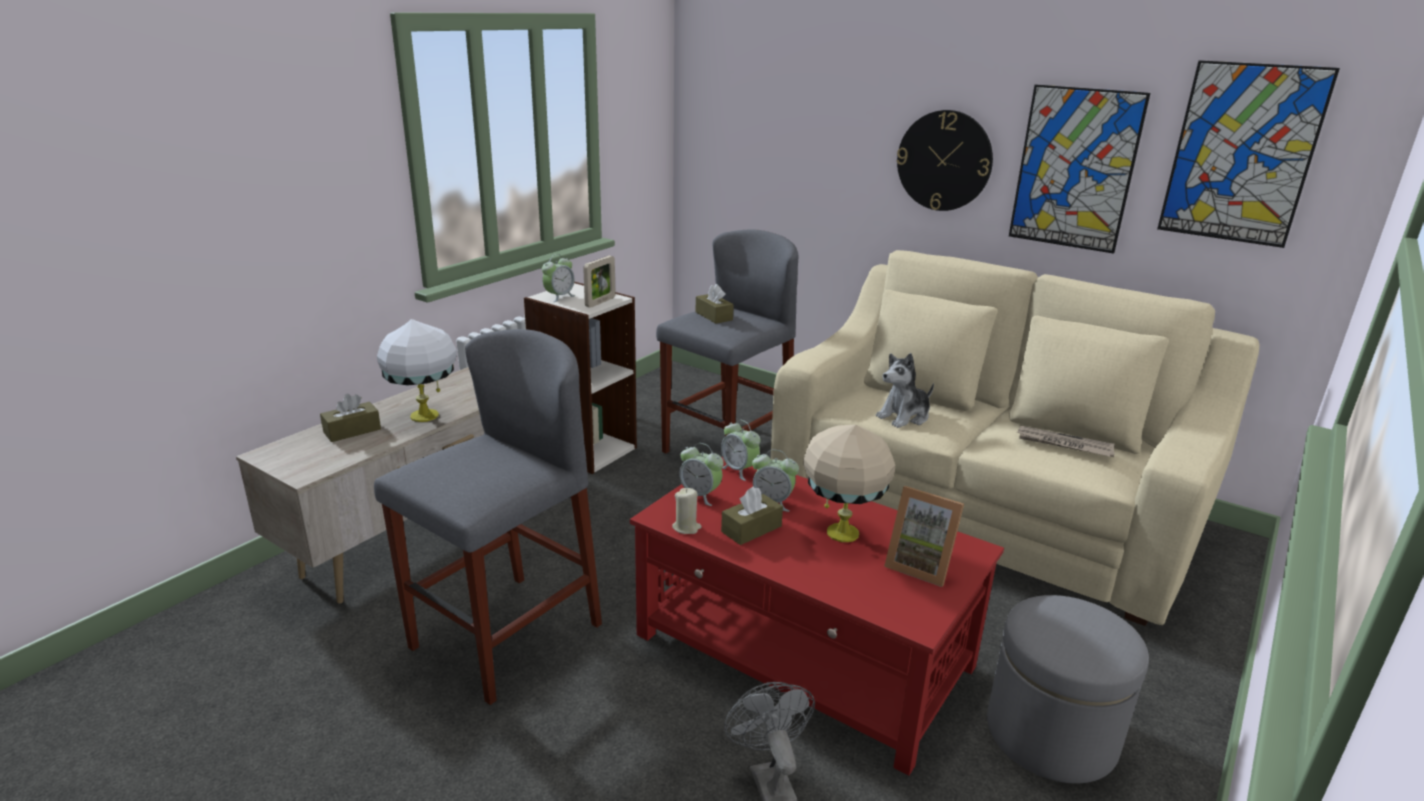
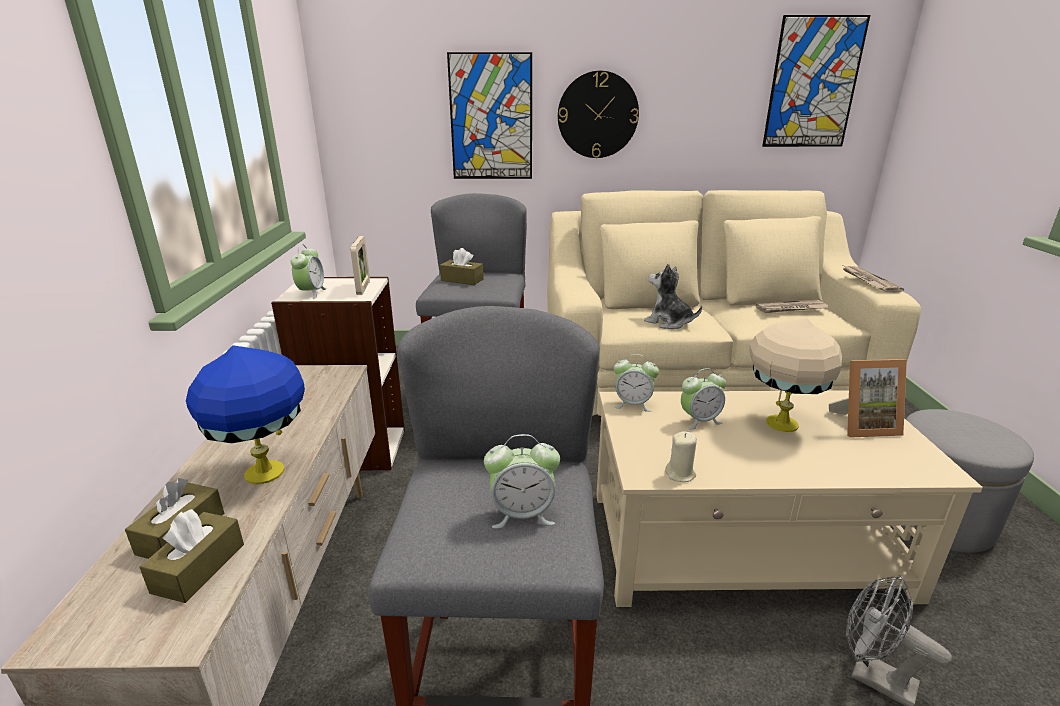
camera: 35 degrees left, 0 degrees up
white table lamp [377,319,457,422] -> blue table lamp [186,345,305,484]
red coffee table [630,456,1004,776] -> beige coffee table [596,390,983,607]
alarm clock [679,443,724,506] -> alarm clock moved to [484,434,560,528]
brown tissue box [721,486,783,545] -> brown tissue box moved to [139,509,244,603]
plush toy [876,353,934,428] -> plush toy turned 105 degrees clockwise [644,264,702,329]
picture [1009,84,1150,254] -> picture moved to [447,52,532,179]
none -> newspaper [843,266,904,292]

